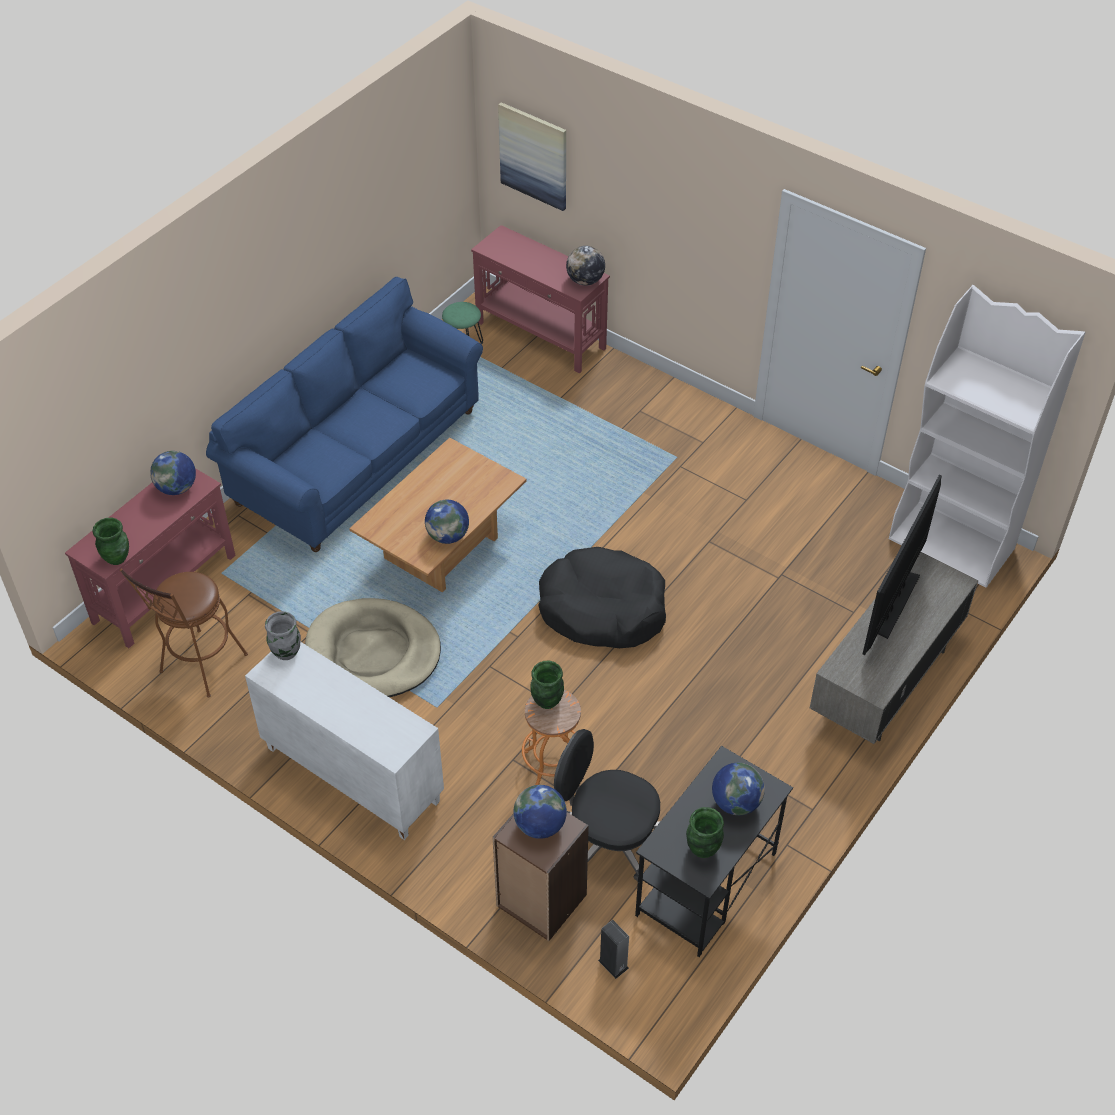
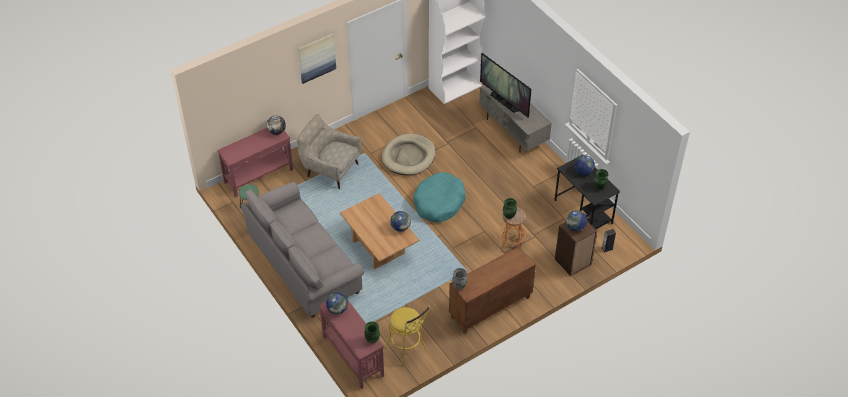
camera: 70 degrees left, 0 degrees up
brown stool [120,569,248,698] -> yellow stool [385,306,430,367]
blue sofa [206,277,483,552] -> grey sofa [241,182,364,318]
white cabinet [245,642,444,840] -> brown cabinet [449,246,536,334]
beige dog bed [305,598,441,697] -> beige dog bed moved to [382,134,436,175]
picture [498,102,566,211] -> picture moved to [298,34,336,84]
black dog bed [538,547,666,648] -> turquoise dog bed [413,172,466,223]
black office chair [554,729,660,881] -> none
none -> beige armchair [296,114,361,189]

